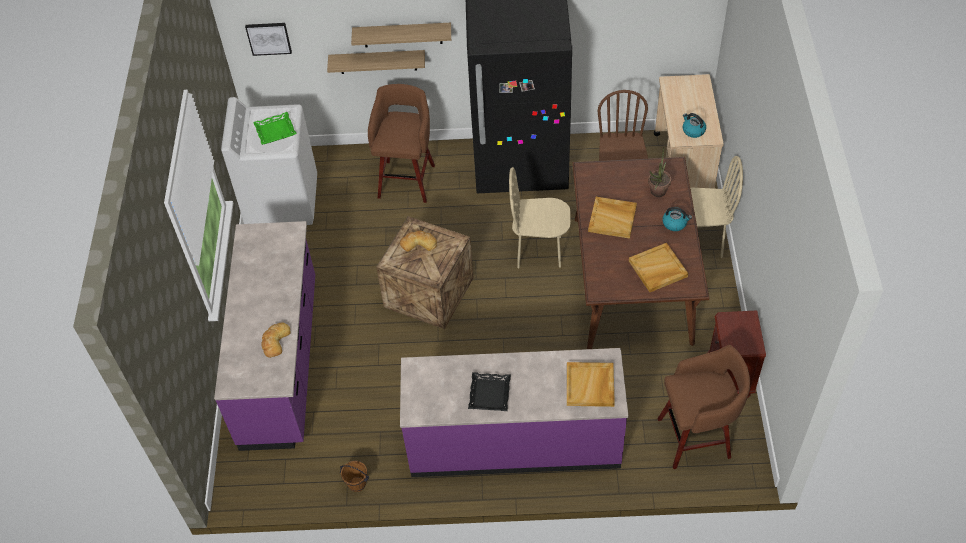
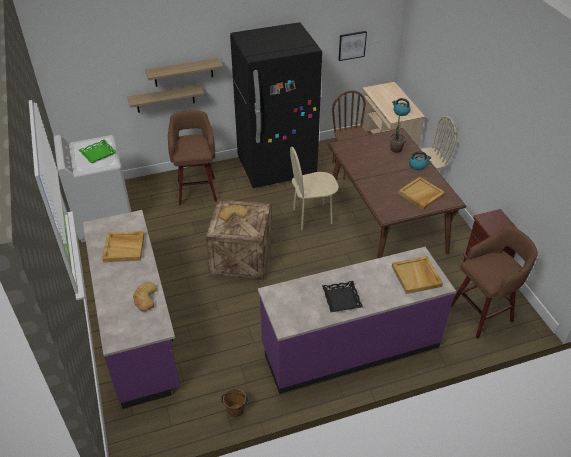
camera: 20 degrees left, 10 degrees down
picture [245,23,292,56] -> picture moved to [338,31,367,61]
beige tray [588,197,637,239] -> beige tray moved to [102,231,144,262]

